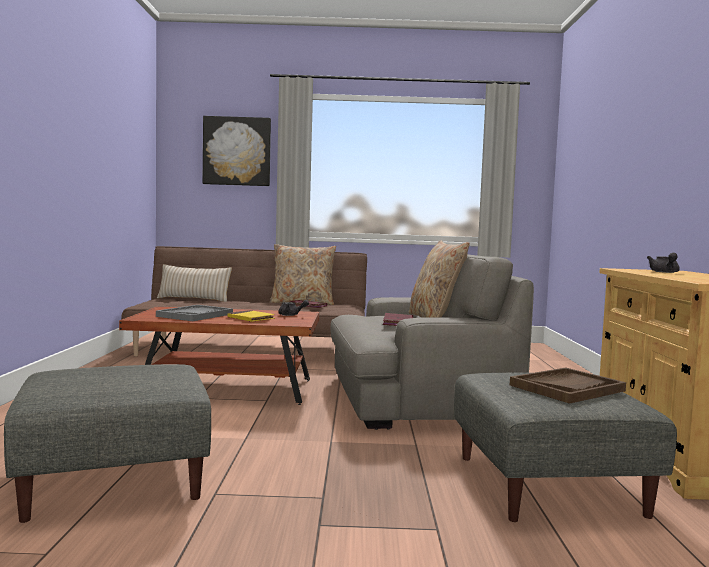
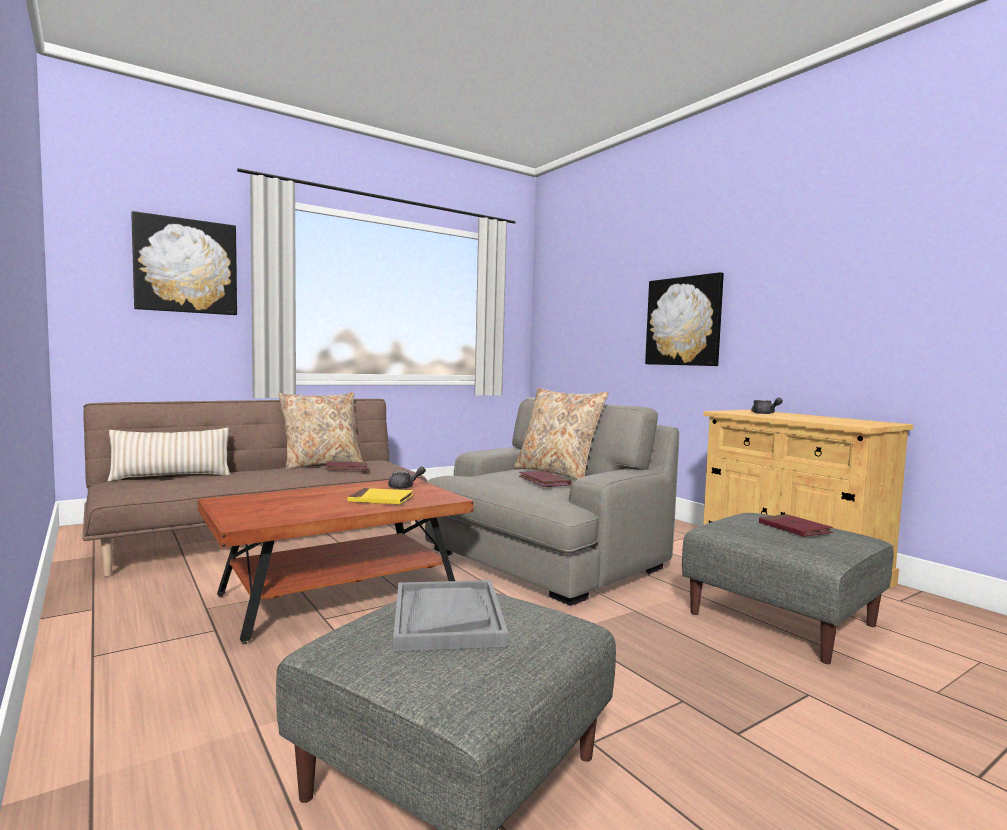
camera: 35 degrees left, 0 degrees up
grey tray [156,305,233,321] -> grey tray moved to [393,580,508,652]
brown tray [510,367,626,404] -> red book [759,514,833,537]
none -> picture [645,272,724,366]

